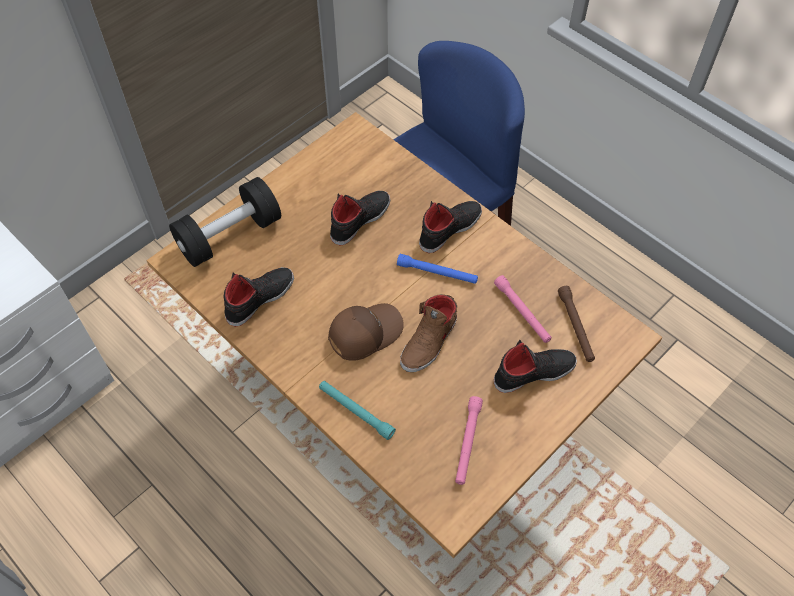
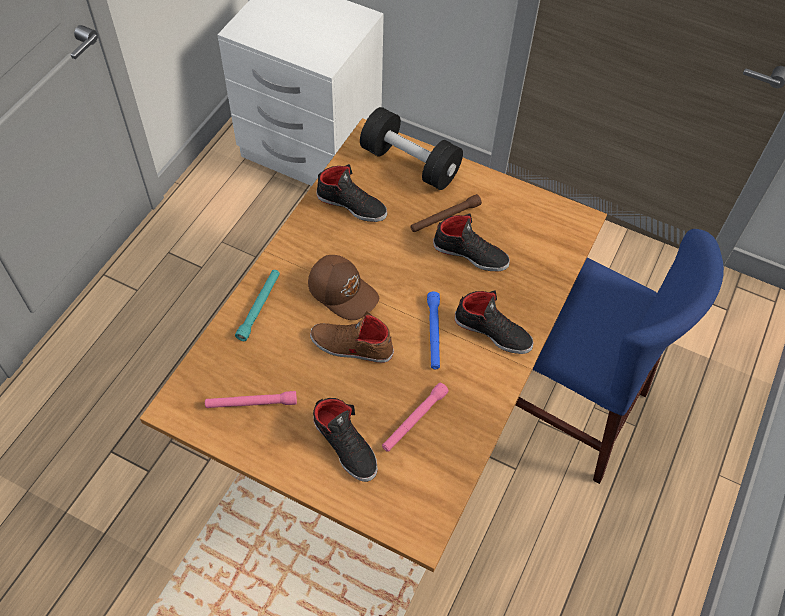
camera: 70 degrees right, 0 degrees up
brown flashlight [558,286,595,362] -> brown flashlight moved to [411,194,482,232]

